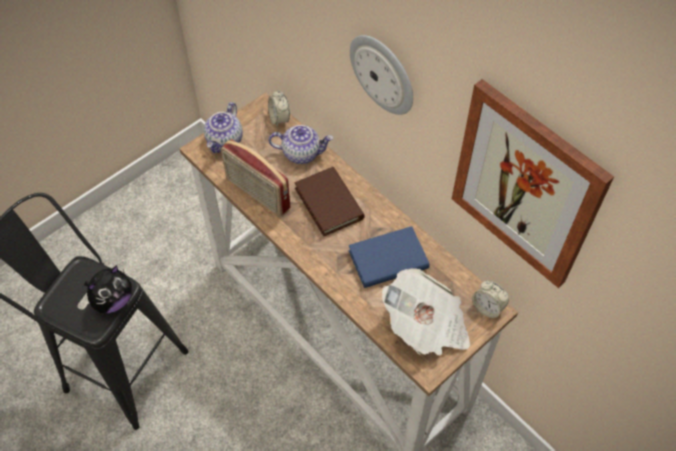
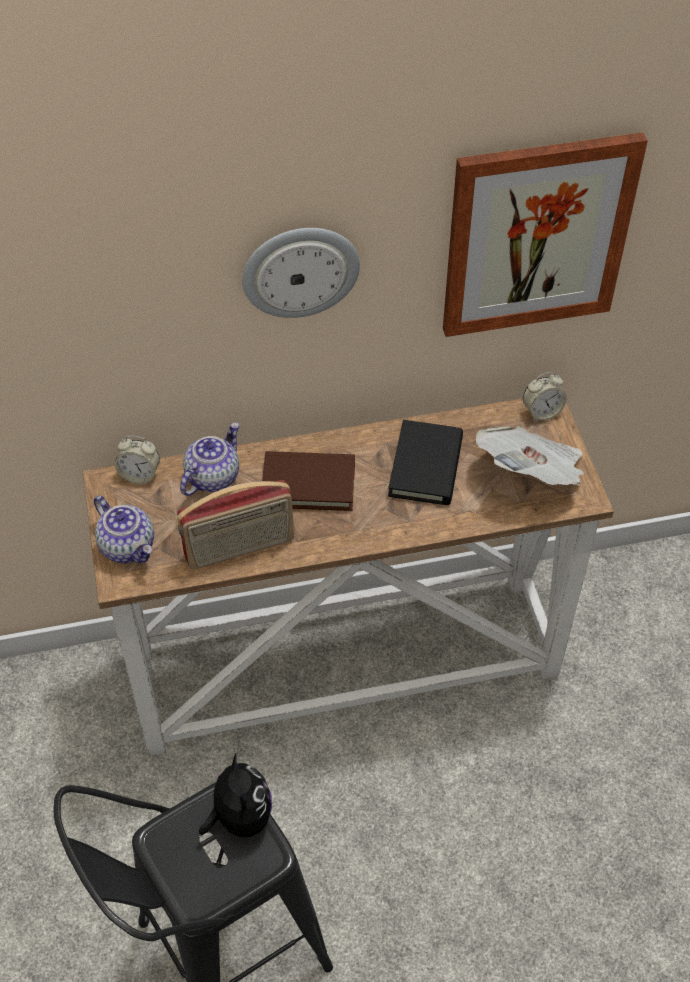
camera: 60 degrees left, 5 degrees down
blue book [349,226,429,288] -> black book [388,420,463,505]

